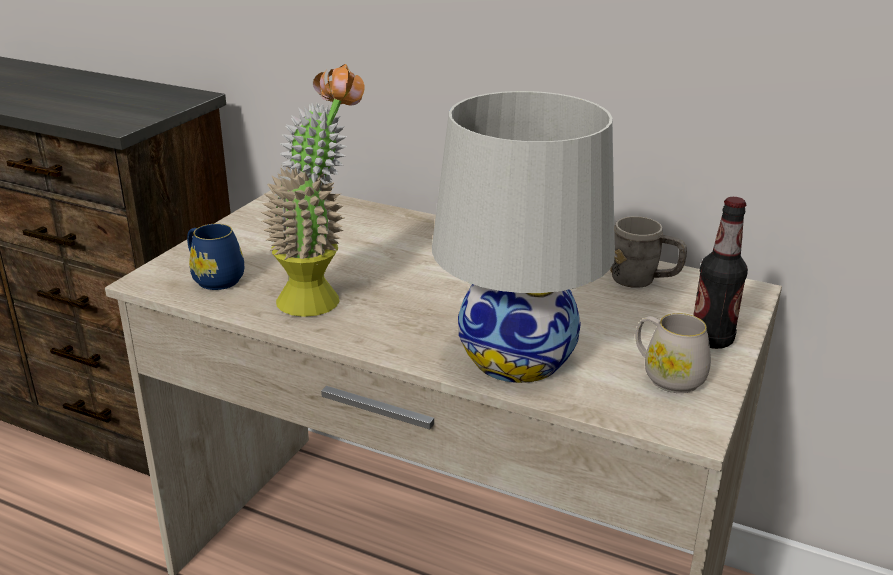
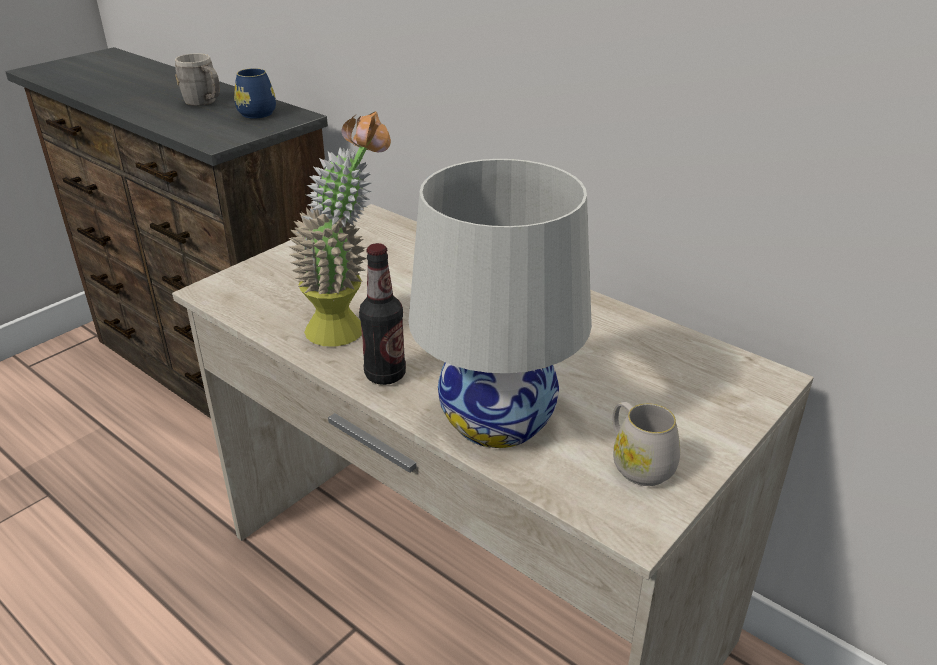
camera: 15 degrees right, 5 degrees up
blue mug [187,224,244,290] -> blue mug moved to [234,68,276,119]
grey mug [610,216,687,288] -> grey mug moved to [175,53,220,106]
bottle [693,197,748,349] -> bottle moved to [359,243,406,385]

